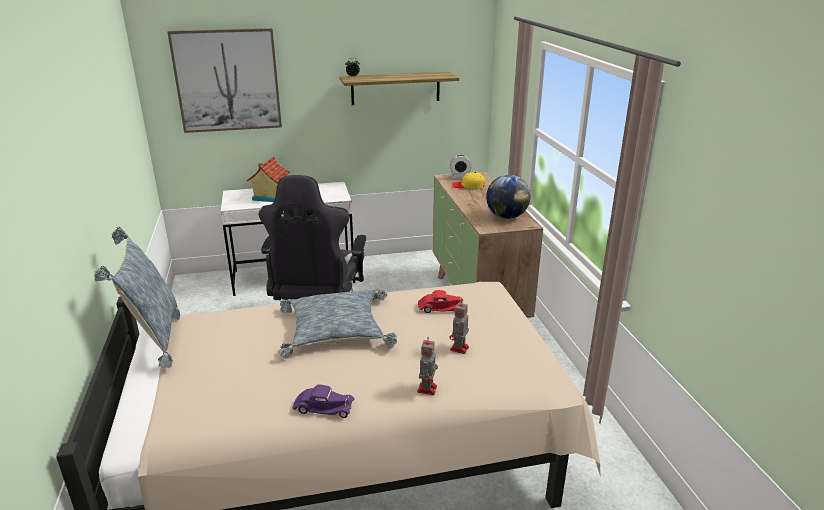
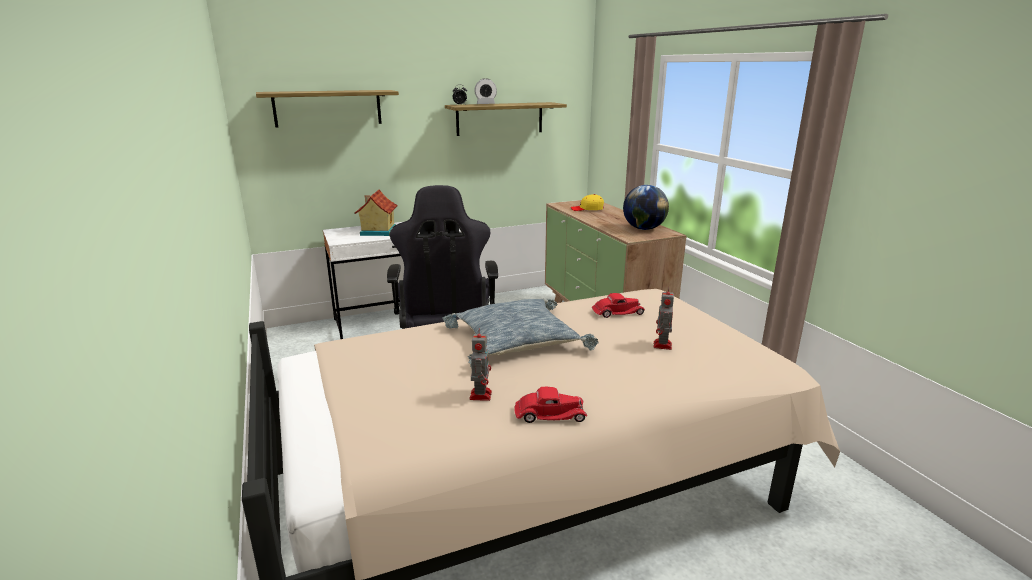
camera: 10 degrees left, 5 degrees down
pillow [94,226,180,368] -> none
picture [167,28,282,133] -> shelf [256,90,399,127]
purple toy car [293,385,355,418] -> red toy car [514,387,587,423]
toy robot [417,337,438,395] -> toy robot moved to [469,329,492,401]
alarm clock [450,155,472,179] -> alarm clock moved to [474,78,497,104]

